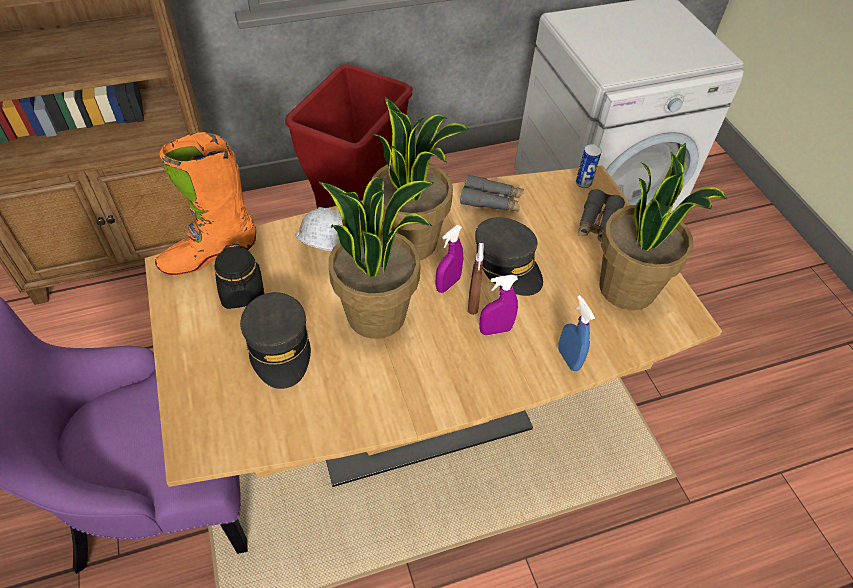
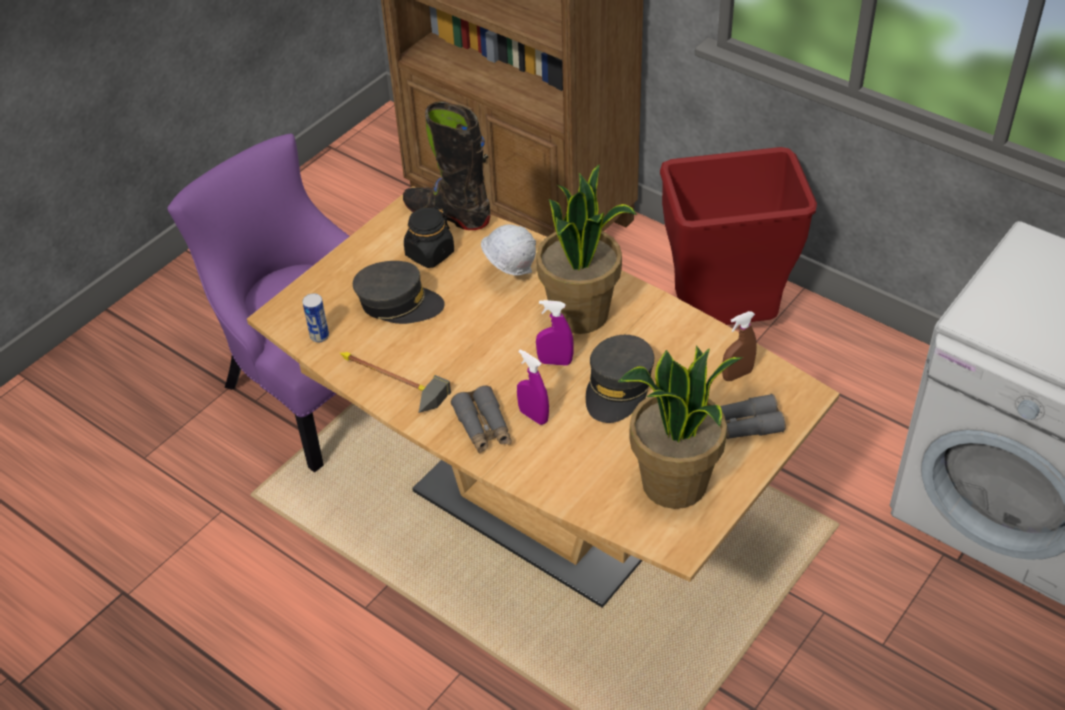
camera: 60 degrees right, 5 degrees down
orange boot [155,132,256,275] -> black boot [403,101,491,230]
grey cap [240,292,311,389] -> grey cap turned 120 degrees counterclockwise [353,261,445,324]
potted plant [319,177,434,339] -> none
grey binoculars [460,174,524,212] -> grey binoculars moved to [451,385,512,453]
brown spray bottle [468,243,484,315] -> brown spray bottle moved to [722,311,757,381]
blue spray bottle [558,295,595,371] -> none
can [576,144,602,188] -> can moved to [302,294,329,342]
none -> hammer [340,352,451,413]

